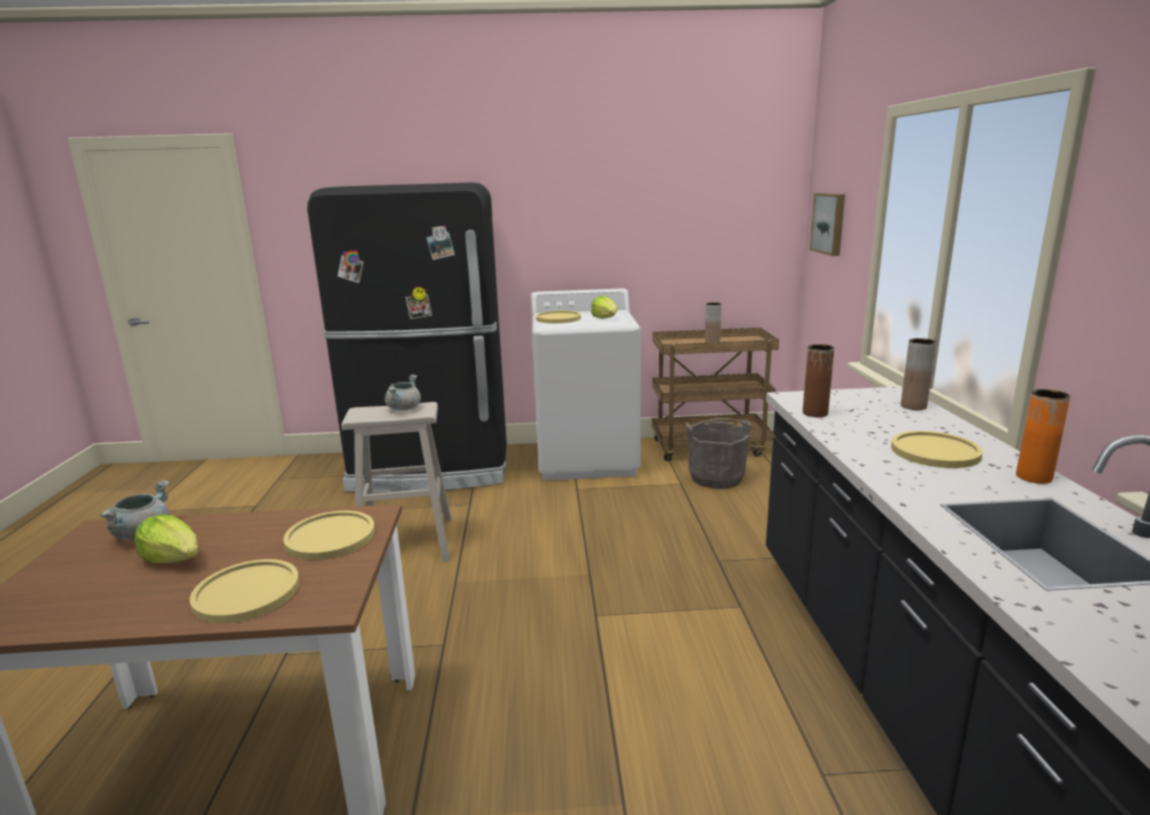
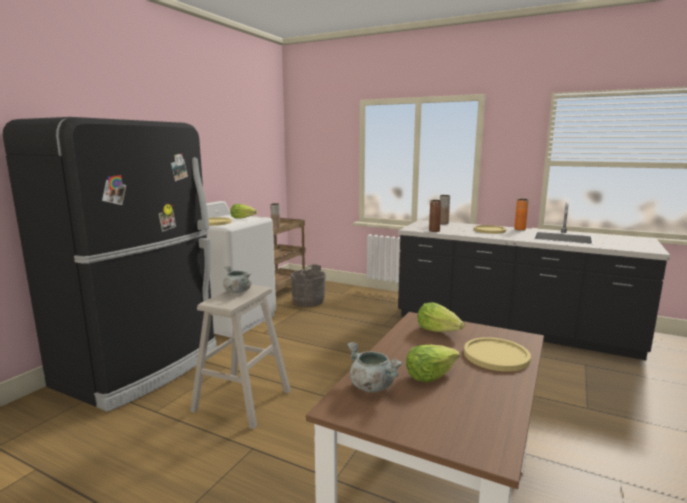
camera: 60 degrees left, 5 degrees down
yellow plate [283,511,375,560] -> lettuce [417,302,464,332]
picture [810,193,845,256] -> none

